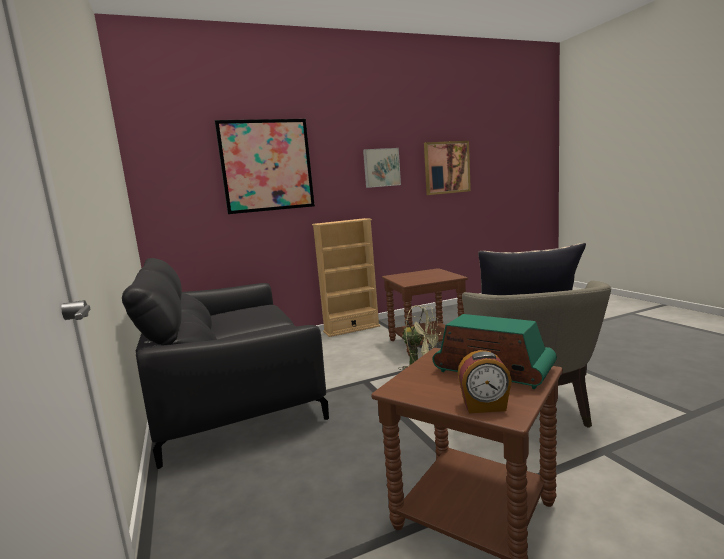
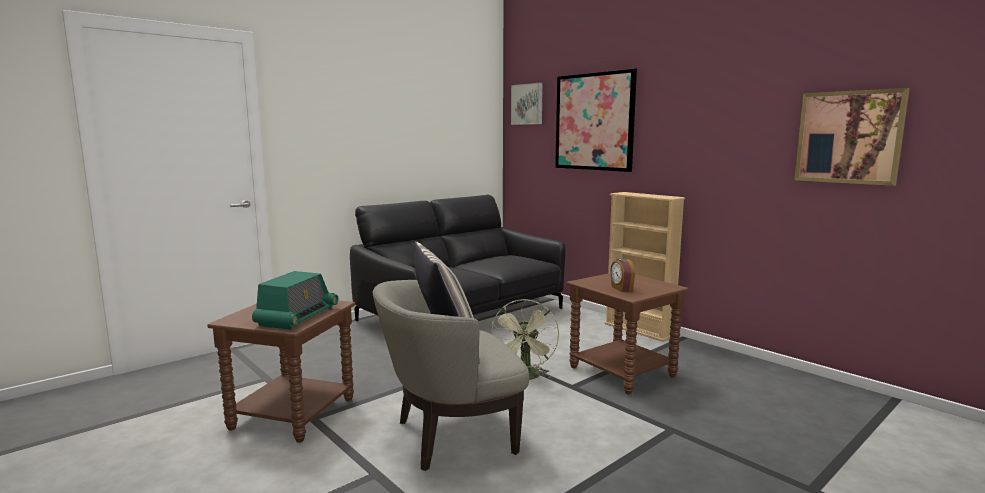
camera: 70 degrees right, 0 degrees up
picture [363,148,401,188] -> picture moved to [511,83,543,125]
alarm clock [457,350,512,413] -> alarm clock moved to [610,258,635,292]

